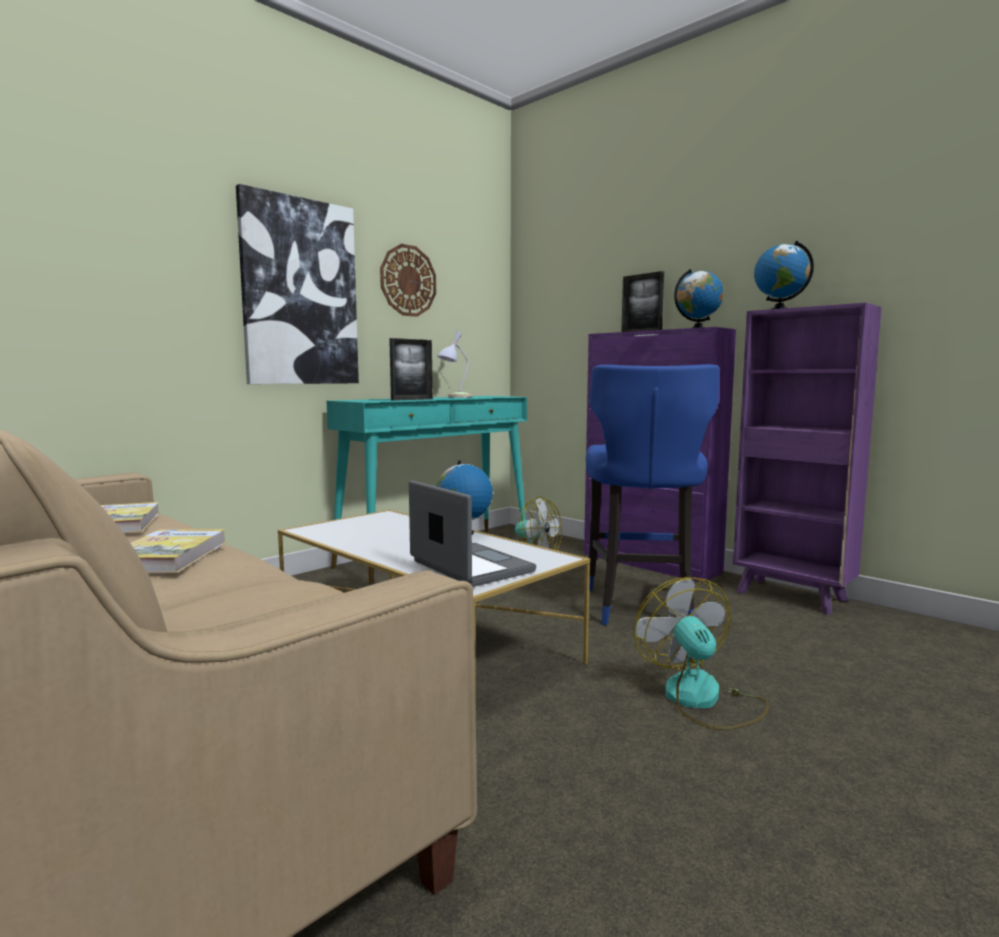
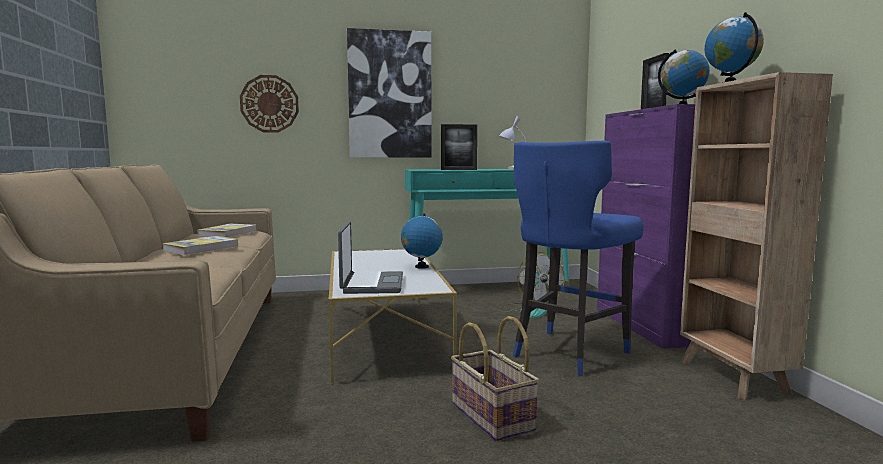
camera: 35 degrees right, 0 degrees up
wall clock [380,244,436,317] -> wall clock moved to [240,75,299,133]
fan [634,577,769,730] -> basket [451,316,539,441]
purple bookcase [733,302,882,615] -> brown bookcase [680,72,833,400]

